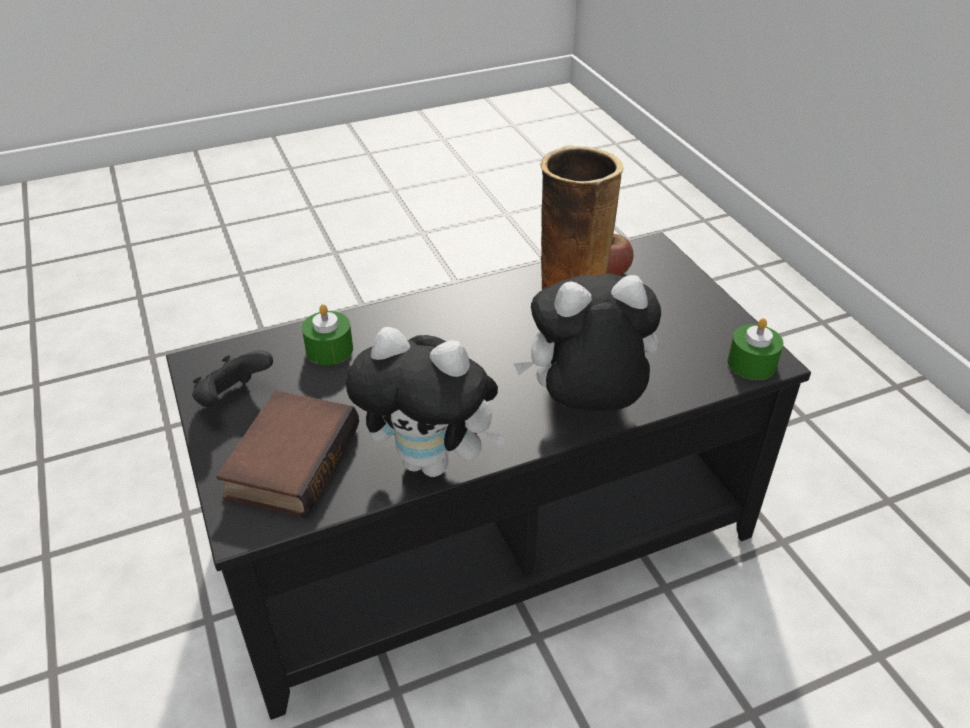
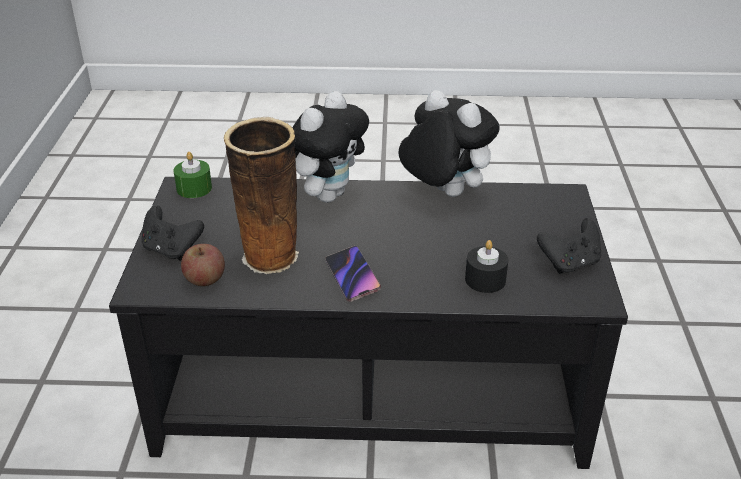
camera: 155 degrees left, 5 degrees down
book [216,390,359,518] -> none
green candle [302,304,353,365] -> black candle [465,240,508,293]
plush toy [513,274,661,411] -> plush toy turned 75 degrees counterclockwise [292,91,369,203]
none -> black game controller [141,206,204,260]
none -> phone [325,246,381,302]

